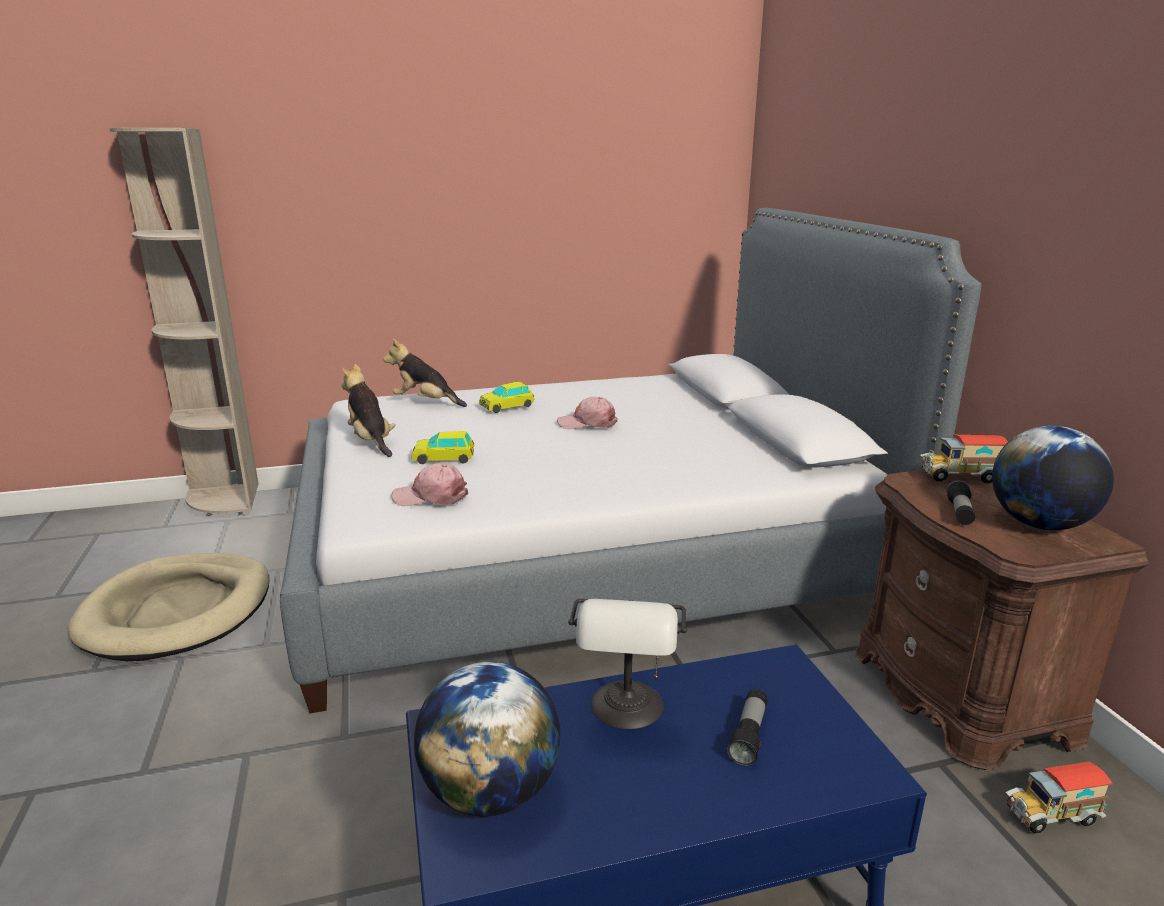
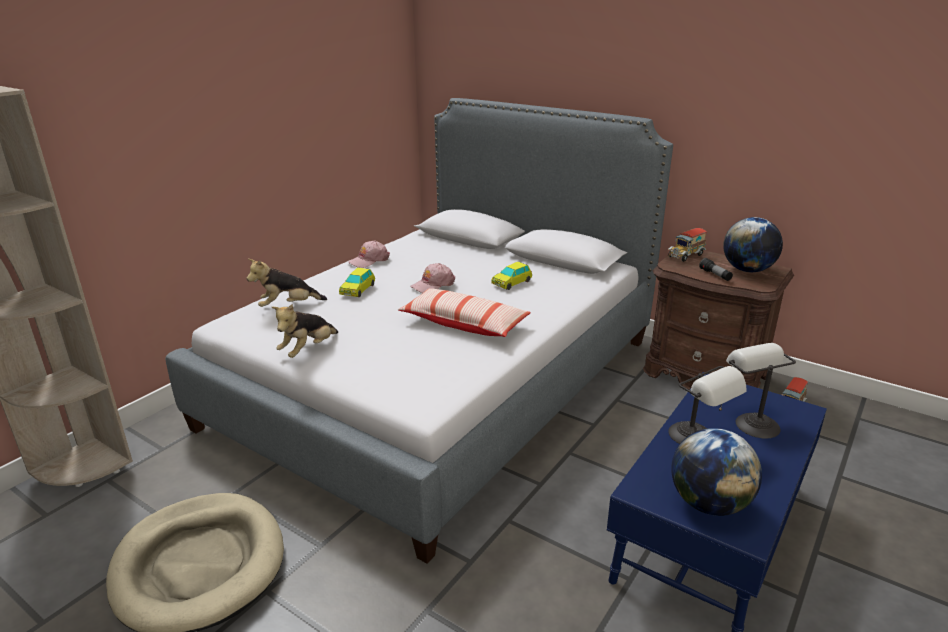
camera: 40 degrees left, 5 degrees up
plush toy [341,364,396,457] -> plush toy turned 75 degrees counterclockwise [272,304,338,358]
pink cap [392,463,468,506] -> pink cap moved to [348,241,390,268]
toy car [412,431,474,464] -> toy car moved to [491,262,532,290]
flashlight [727,689,768,766] -> table lamp [726,343,796,439]
none -> pillow [398,288,531,337]

